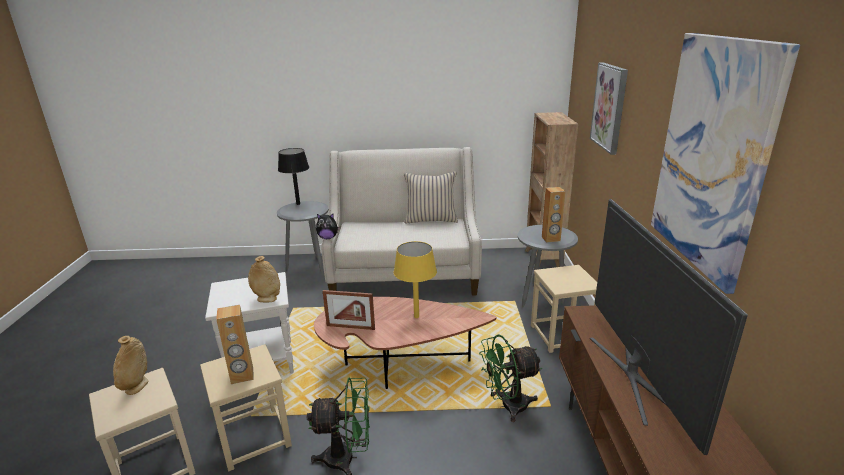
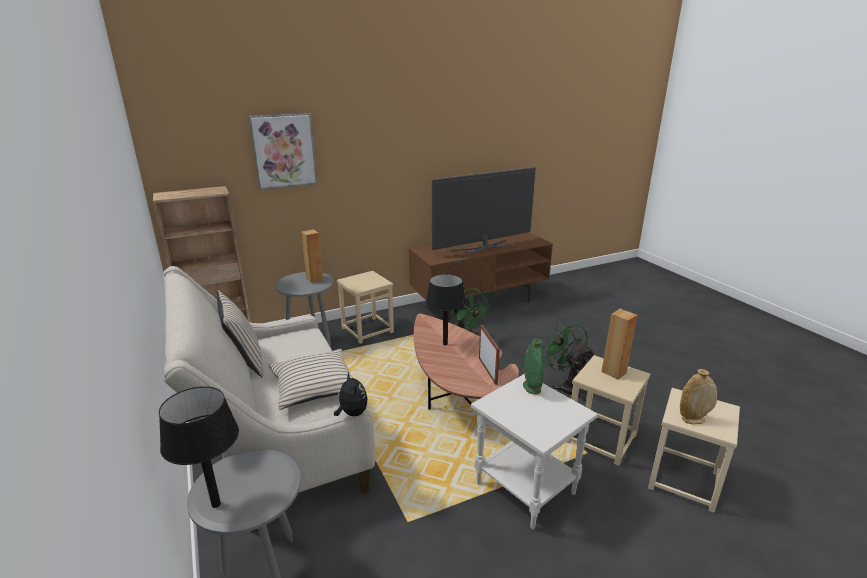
camera: 115 degrees left, 0 degrees up
beige vase [248,256,280,302] -> green vase [523,339,543,394]
yellow table lamp [394,241,437,318] -> black table lamp [426,274,466,345]
picture [651,33,800,294] -> none
none -> beige pillow [268,349,353,410]

